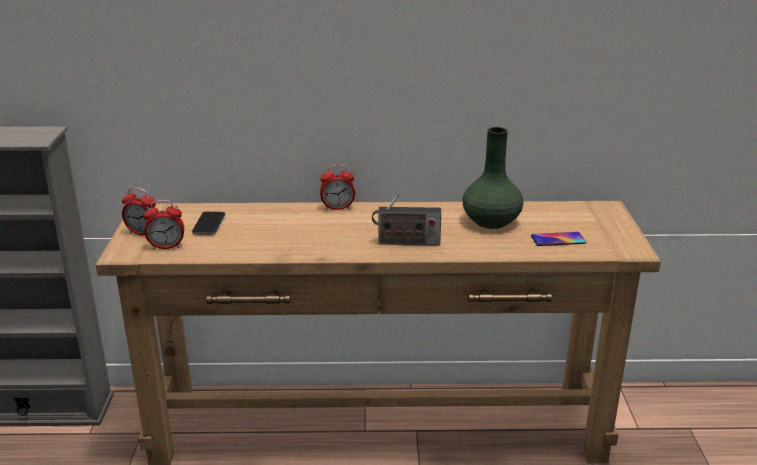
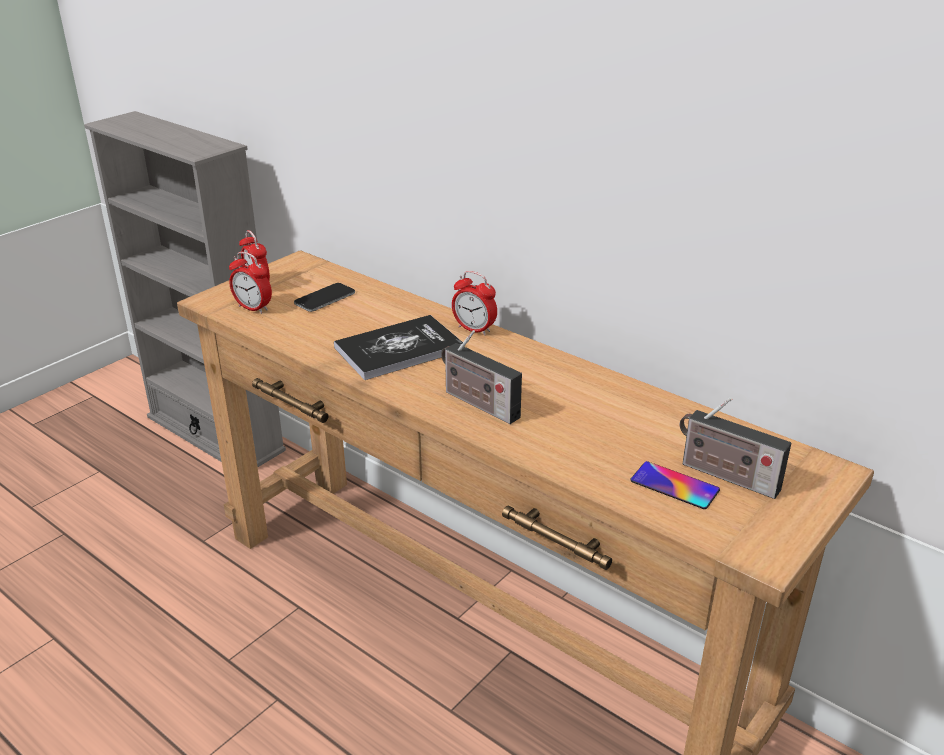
camera: 40 degrees right, 5 degrees up
green vase [462,127,523,229] -> none
none -> book [334,315,463,380]
none -> radio [680,397,791,499]

